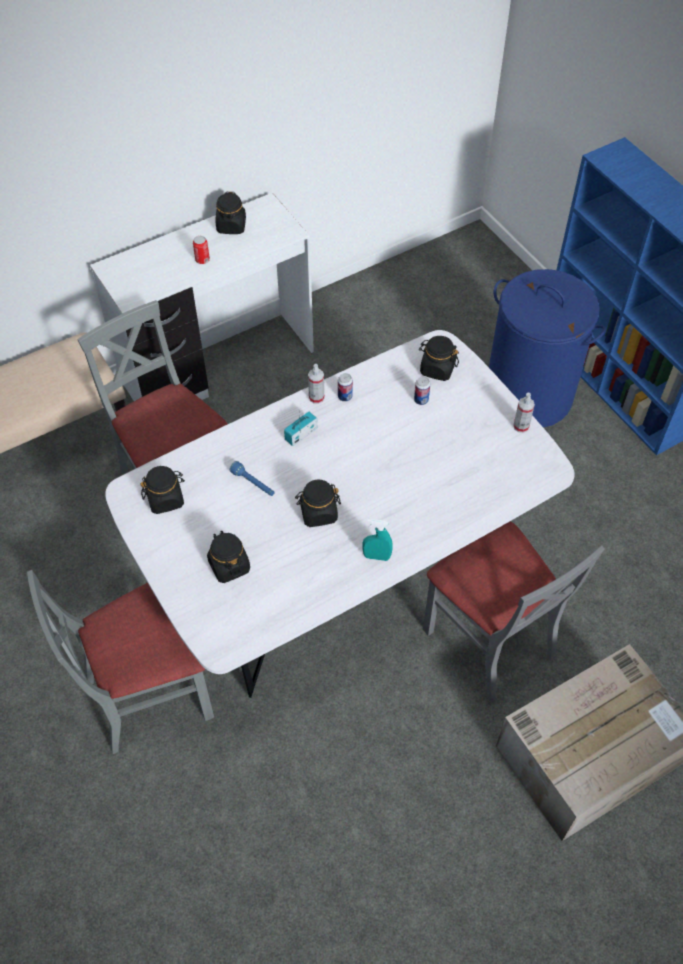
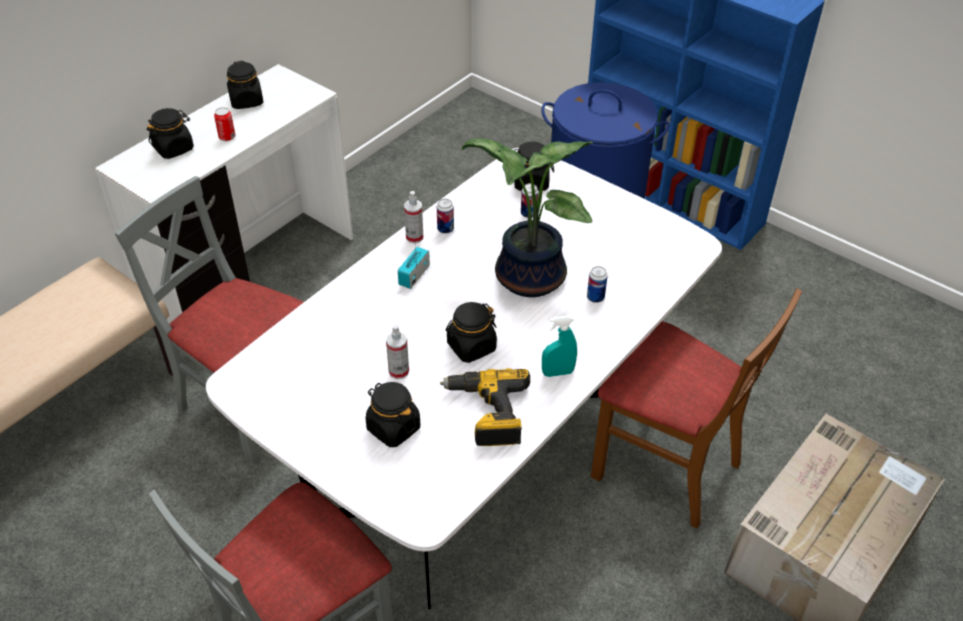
camera: 20 degrees left, 10 degrees down
black jar [140,466,185,514] -> black jar moved to [147,108,194,159]
blue flashlight [230,461,274,496] -> none
grey chair [423,522,605,702] -> brown chair [591,288,802,529]
spray bottle [513,393,535,433] -> spray bottle moved to [386,324,409,379]
none -> power drill [440,368,530,446]
none -> potted plant [462,138,593,297]
none -> can [587,266,607,303]

